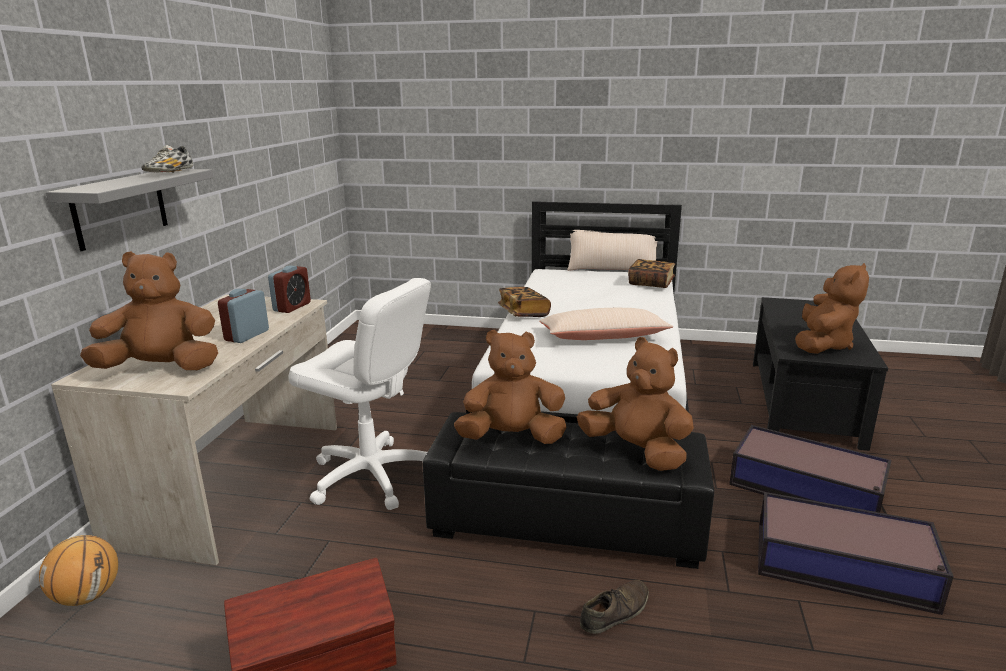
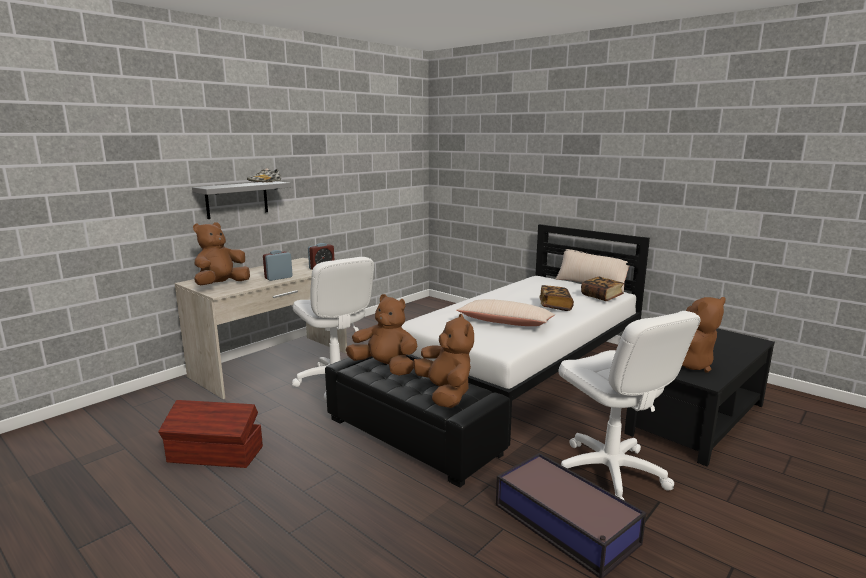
camera: 30 degrees right, 5 degrees down
basketball [39,535,118,606] -> none
brown plush toy [80,251,218,370] -> brown plush toy turned 75 degrees counterclockwise [193,222,250,285]
book [498,287,551,317] -> book moved to [539,285,574,311]
brown shoe [580,580,649,634] -> none
storage box [729,425,891,513] -> white office chair [558,311,701,501]

